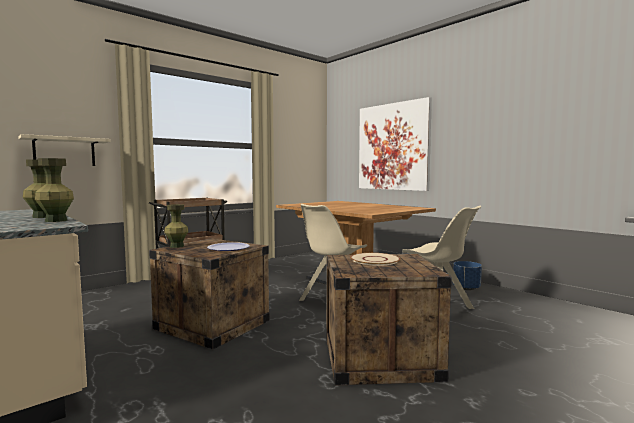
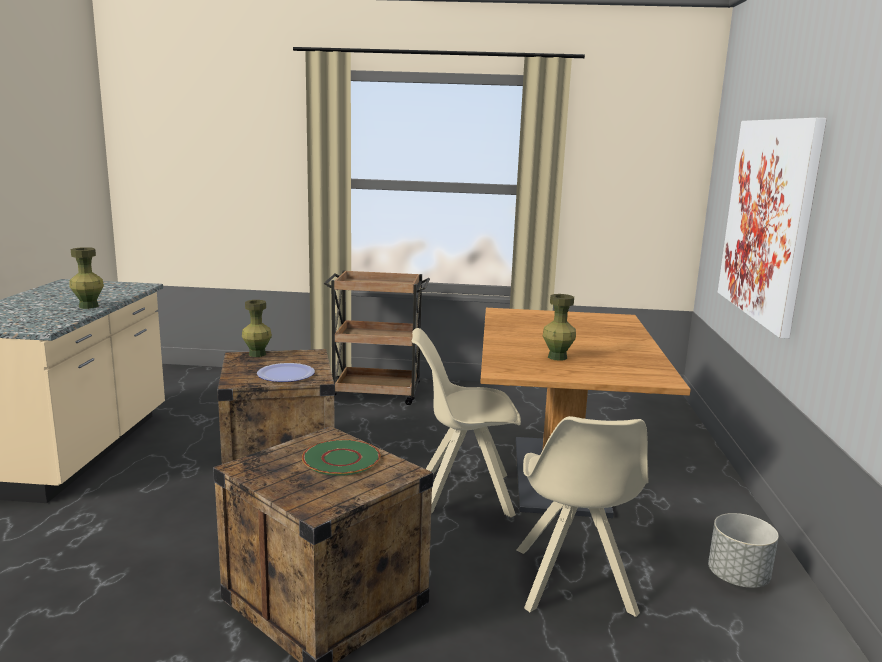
camera: 45 degrees right, 10 degrees up
beige shelf [18,134,111,166] -> none
green vase [35,158,74,222] -> green vase moved to [543,294,576,361]
beige plate [350,253,400,266] -> green plate [302,439,381,476]
blue planter [453,261,482,290] -> grey planter [708,513,779,588]

